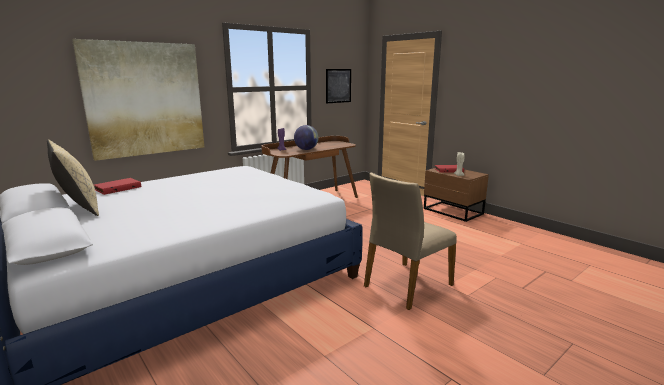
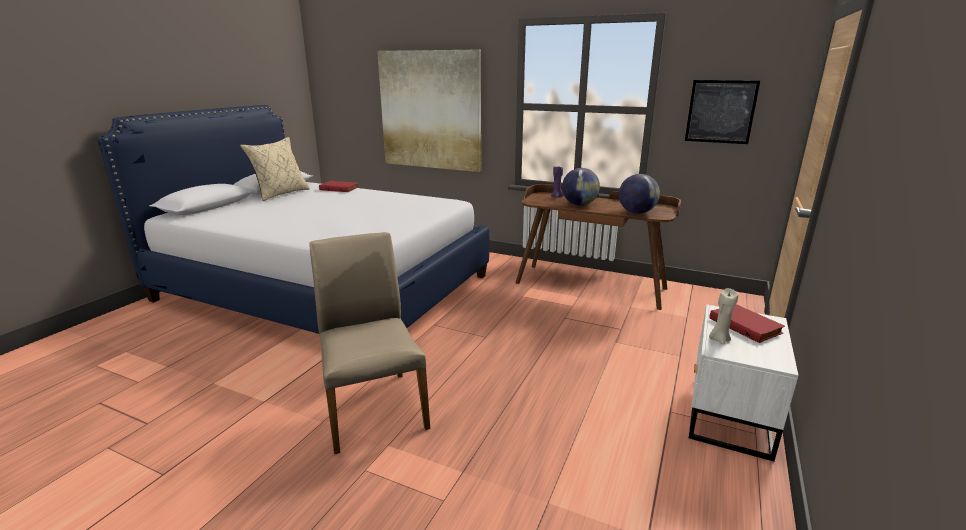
camera: 65 degrees right, 5 degrees up
beige chair [364,172,457,310] -> beige chair turned 45 degrees clockwise [310,232,430,454]
brown nightstand [424,168,489,222] -> white nightstand [689,305,799,461]
none -> globe [619,174,660,214]

